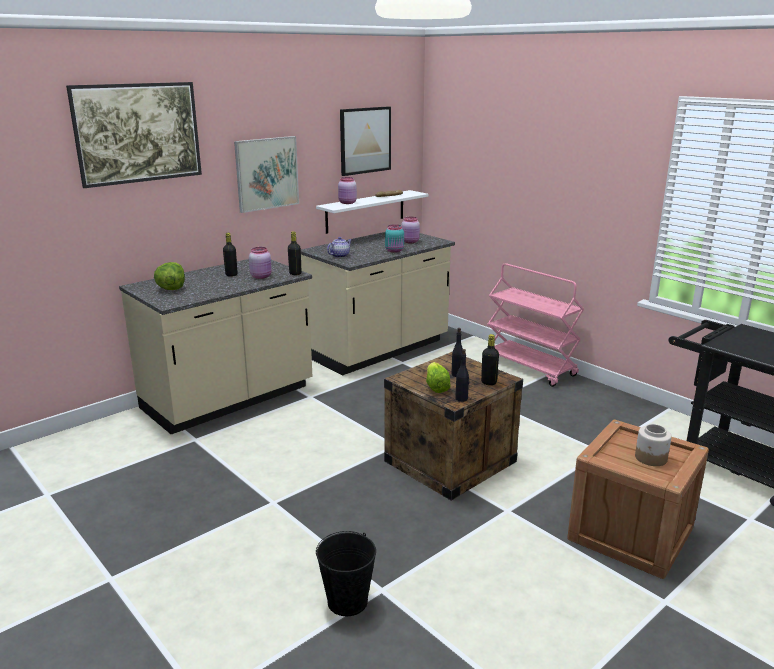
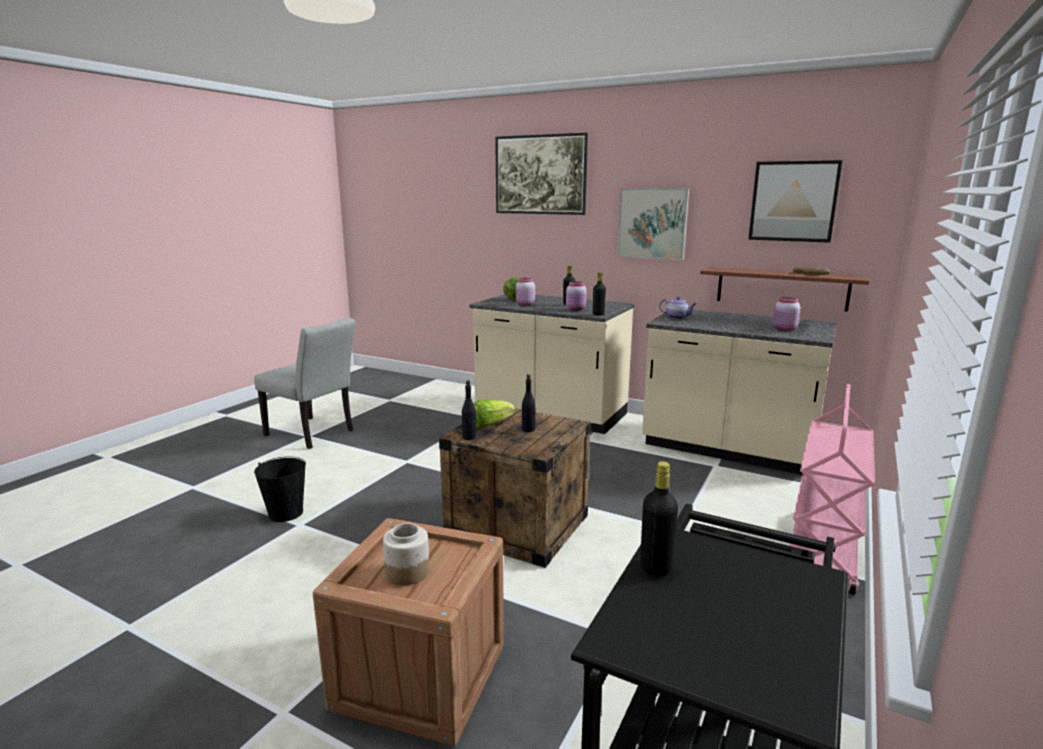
camera: 70 degrees right, 5 degrees down
white shelf [316,190,428,234] -> brown shelf [700,267,869,312]
pink jar [338,177,357,204] -> pink jar moved to [516,278,535,306]
turquoise jar [385,224,404,253] -> none
black bottle [481,334,499,385] -> black bottle moved to [640,461,678,577]
none -> grey chair [254,318,356,449]

